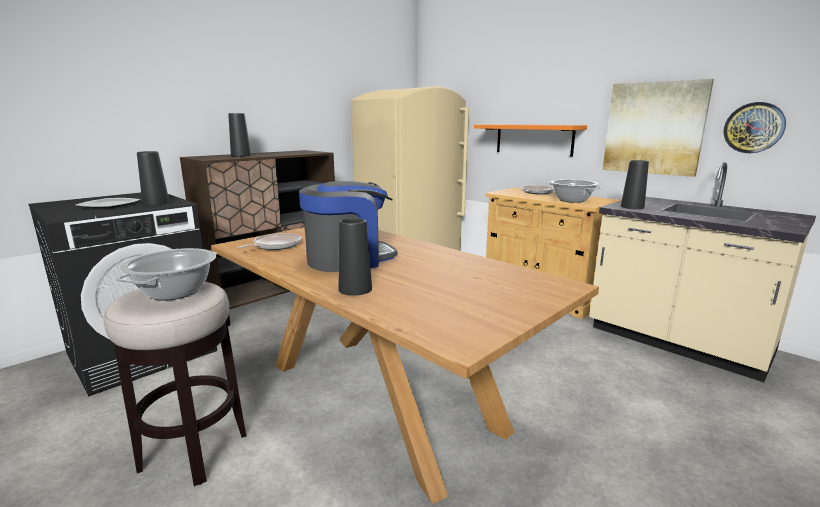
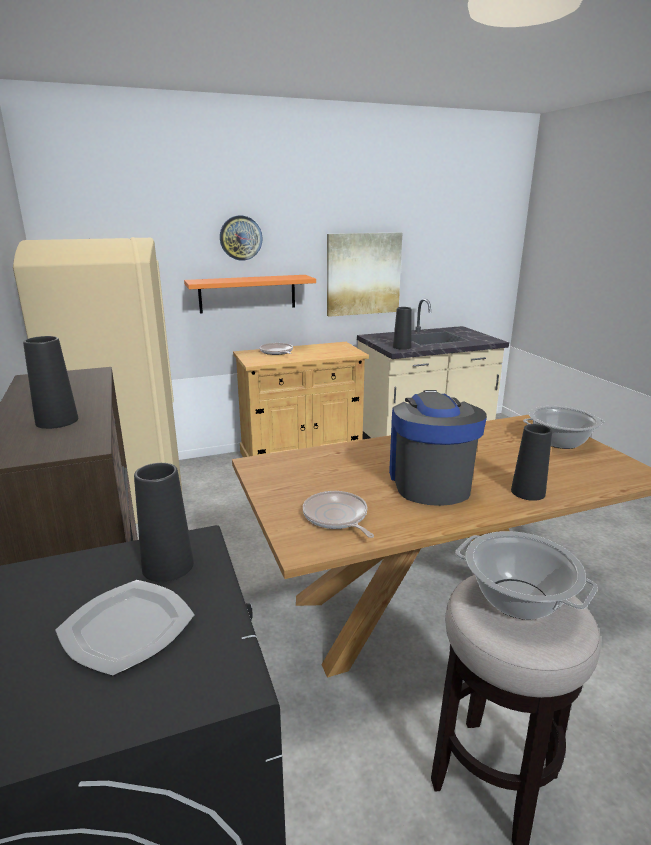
camera: 65 degrees left, 5 degrees up
cooking pot [547,179,603,203] -> cooking pot moved to [523,406,605,449]
wall clock [723,102,786,153] -> wall clock moved to [220,216,262,261]

